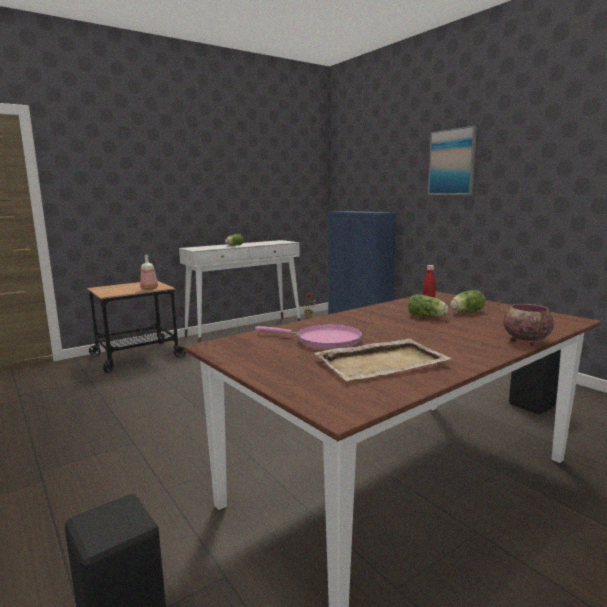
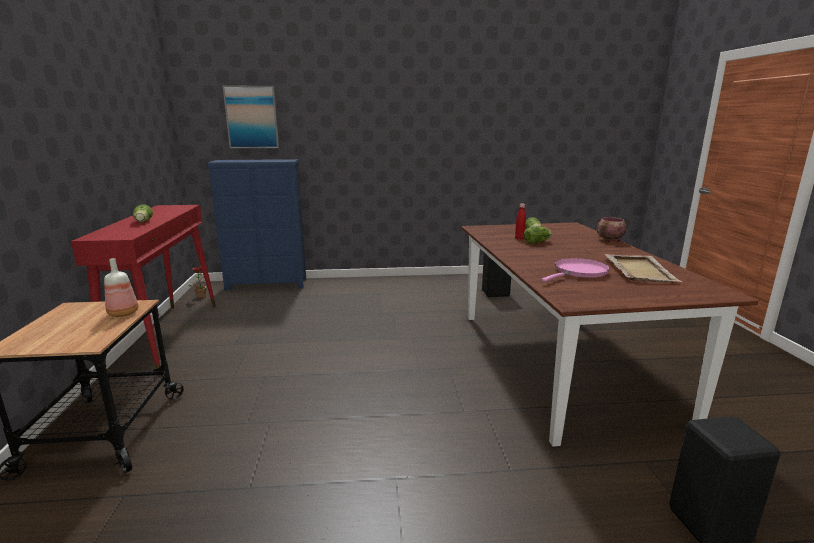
camera: 60 degrees left, 5 degrees up
white console table [179,240,300,343] -> red console table [71,205,216,376]
picture [428,126,477,195] -> picture moved to [223,85,279,148]

